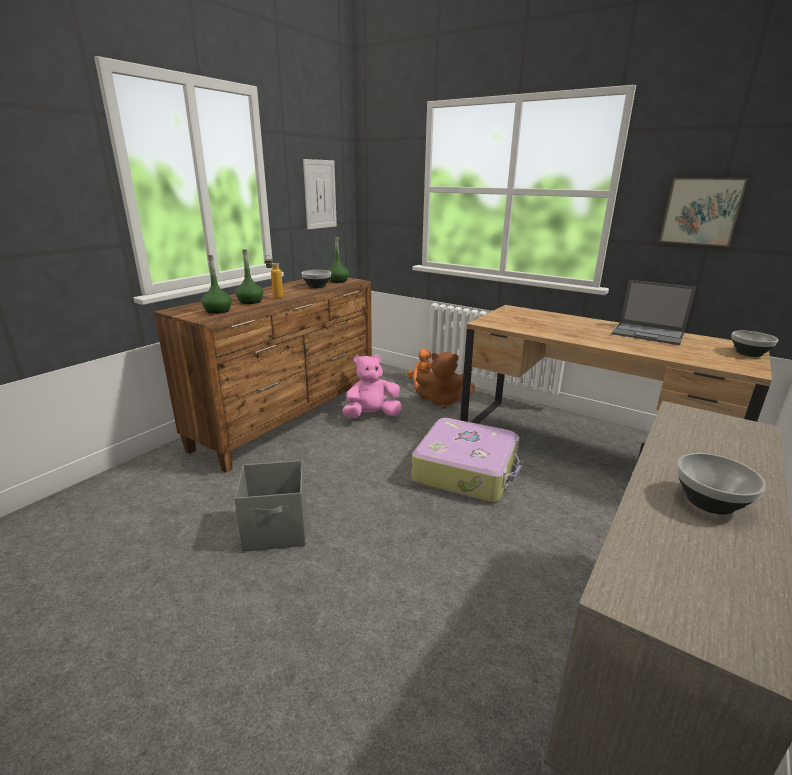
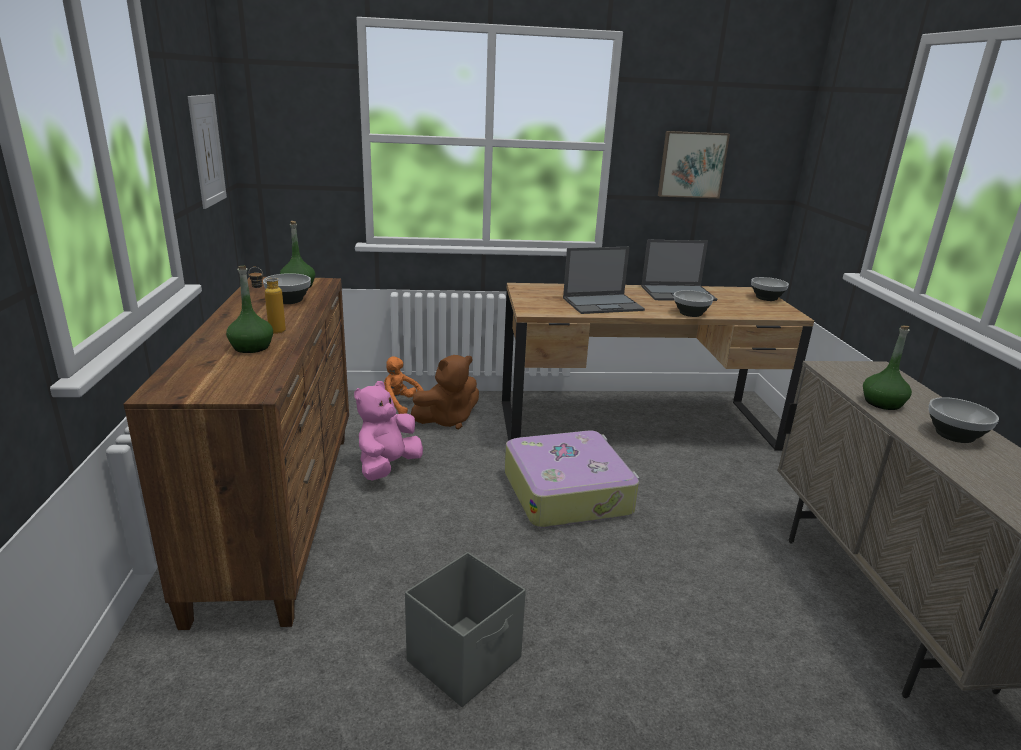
camera: 40 degrees left, 0 degrees up
green bottle [201,255,232,314] -> green bottle moved to [863,326,912,410]
none -> laptop [563,247,645,314]
none -> bowl [674,290,714,317]

